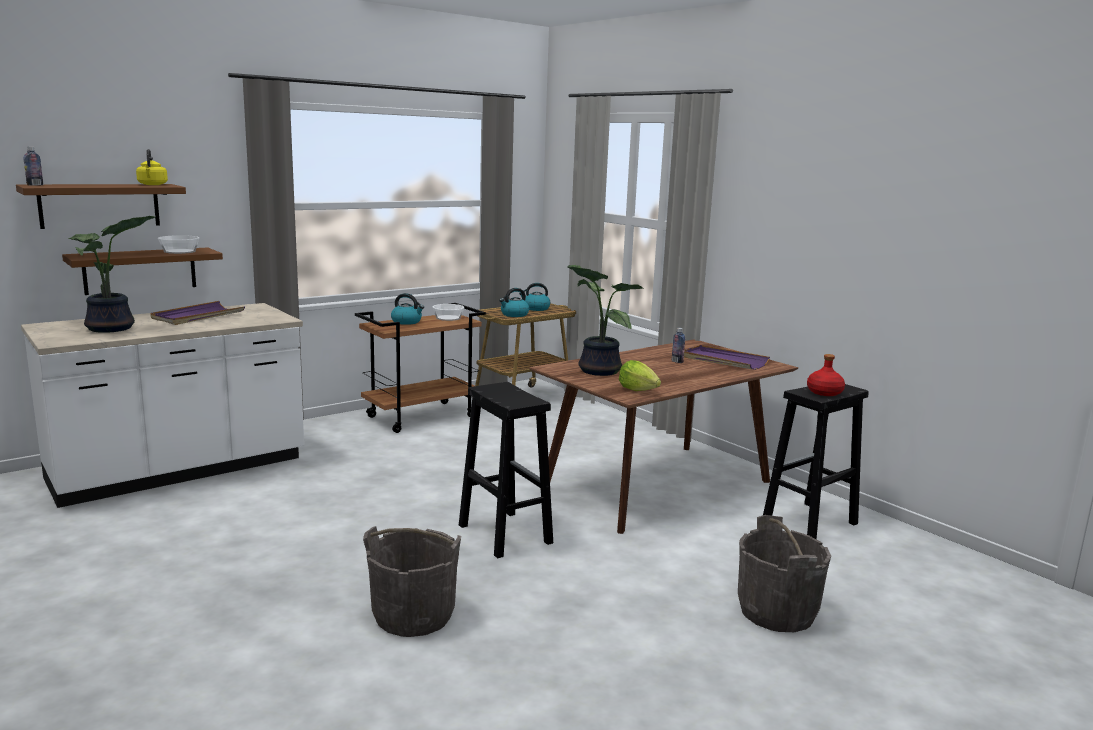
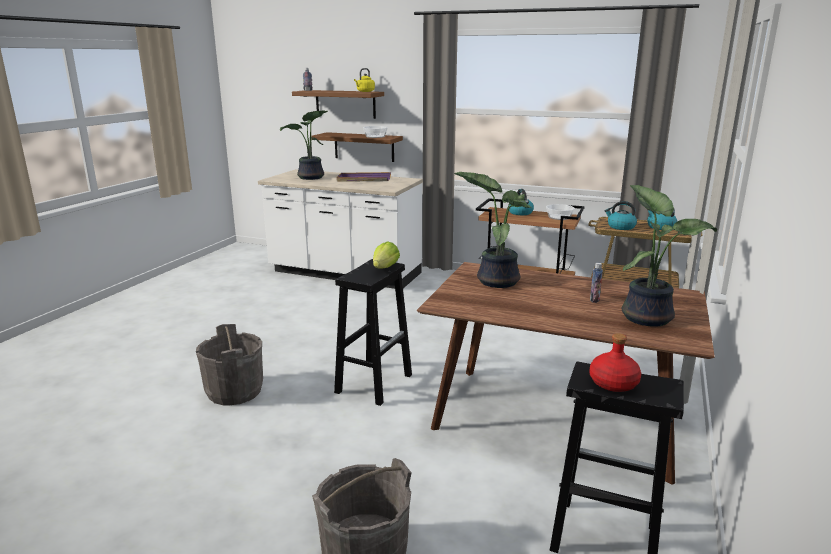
camera: 60 degrees right, 5 degrees up
lettuce [619,360,661,391] -> lettuce moved to [373,241,400,269]
purple tray [684,345,770,370] -> potted plant [622,185,717,327]

